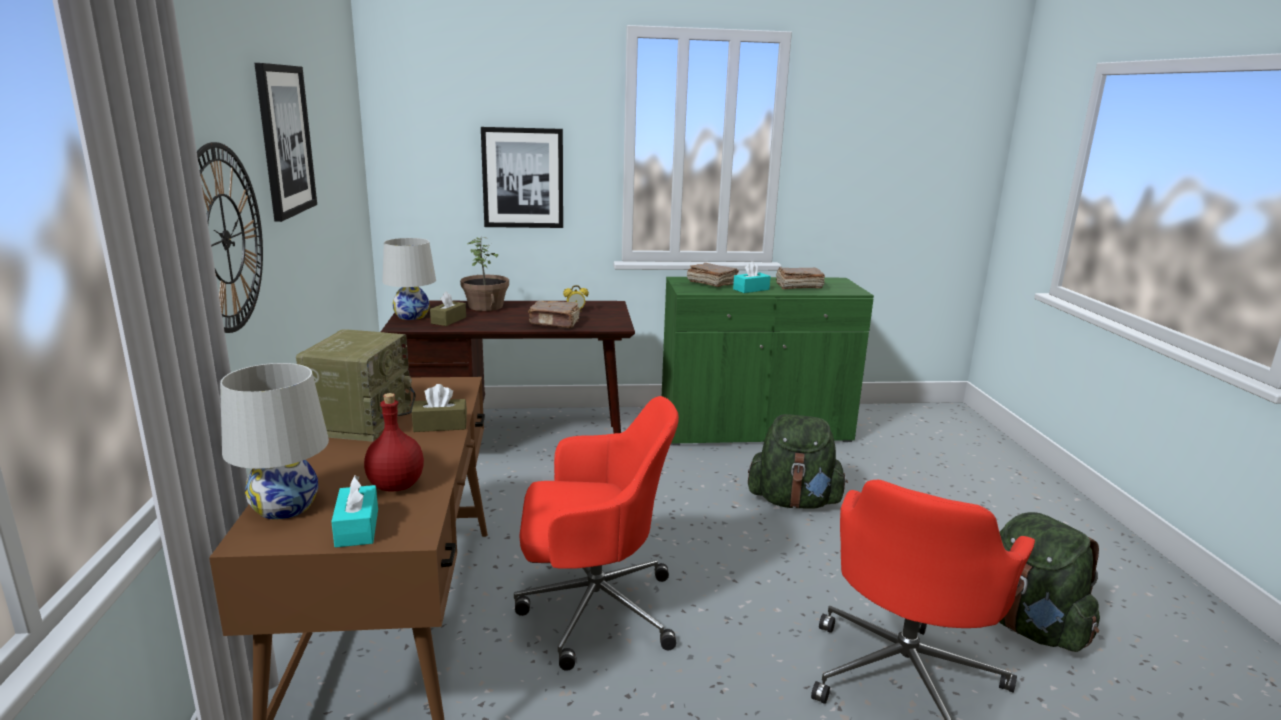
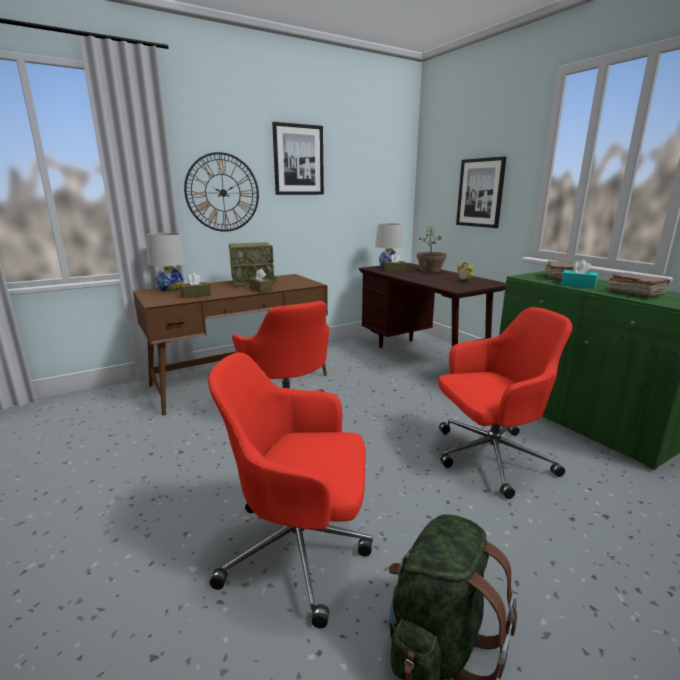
camera: 65 degrees right, 0 degrees up
turquoise tissue box [331,476,378,548] -> none
red bottle [364,393,424,492] -> brown tissue box [180,273,211,298]
brown book [528,301,580,329] -> none
green backpack [748,414,848,509] -> red office chair [438,307,573,499]

